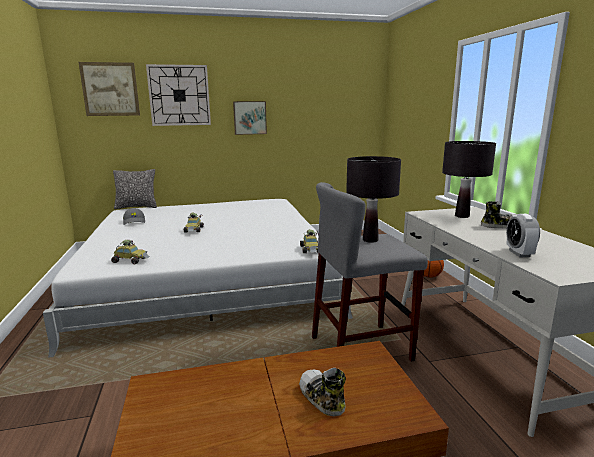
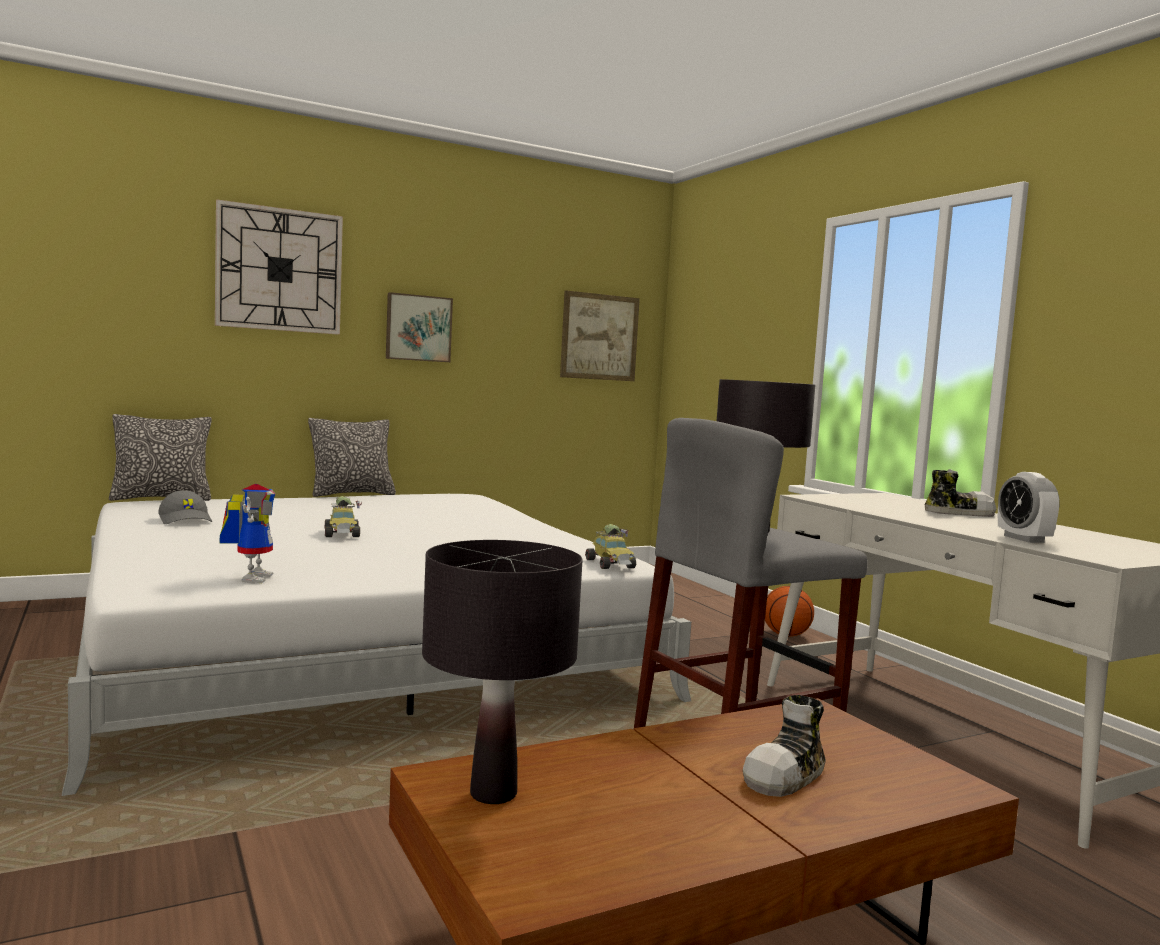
camera: 15 degrees left, 10 degrees down
picture [79,62,140,116] -> picture moved to [560,290,640,381]
toy car [111,240,150,264] -> toy robot [220,484,275,583]
shoe [299,368,346,416] -> shoe turned 90 degrees counterclockwise [743,695,826,797]
black table lamp [442,141,496,218] -> black table lamp moved to [422,540,583,804]
none -> pillow [308,418,396,497]

